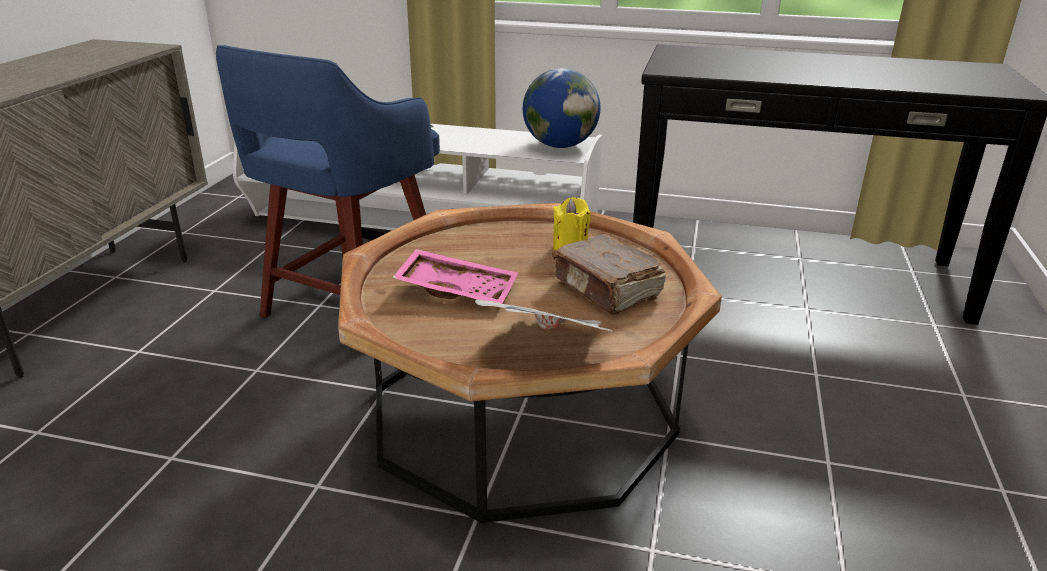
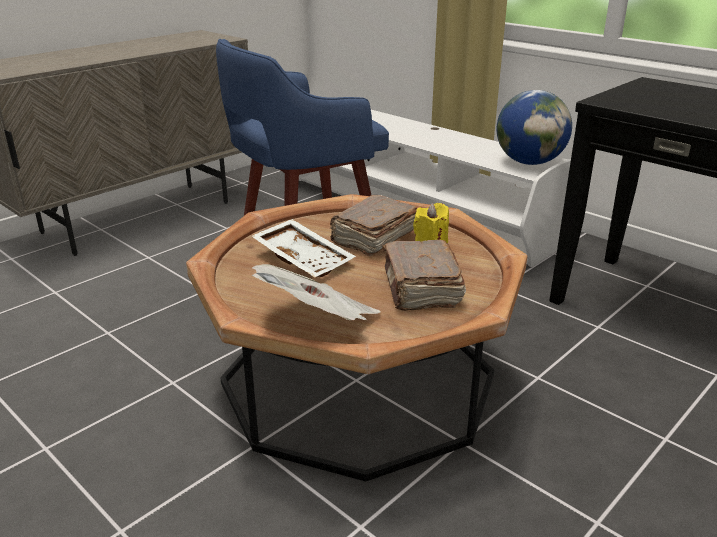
camera: 30 degrees right, 0 degrees up
pink tray [392,249,518,304] -> white tray [251,219,356,278]
none -> brown book [330,195,417,256]

